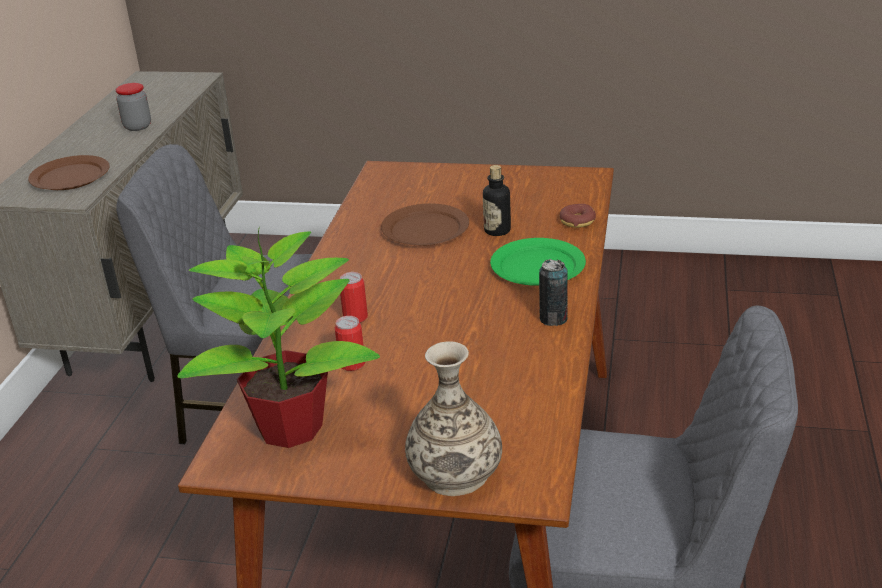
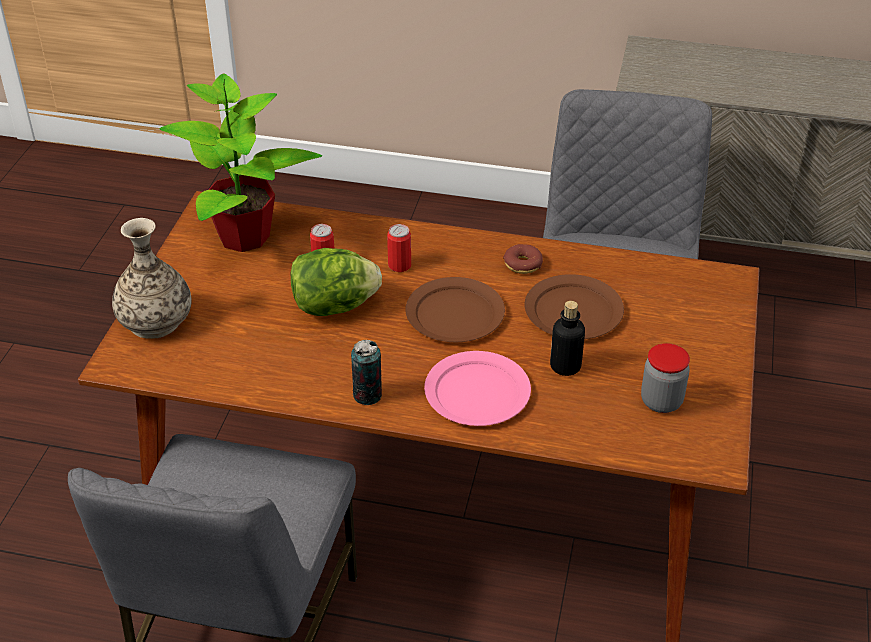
camera: 90 degrees right, 10 degrees up
brown plate [28,155,110,190] -> brown plate moved to [405,277,505,342]
jar [116,83,151,131] -> jar moved to [641,343,690,413]
green plate [490,238,586,286] -> pink plate [424,351,531,426]
donut [560,204,596,228] -> donut moved to [503,244,543,274]
none -> lettuce [291,248,382,316]

